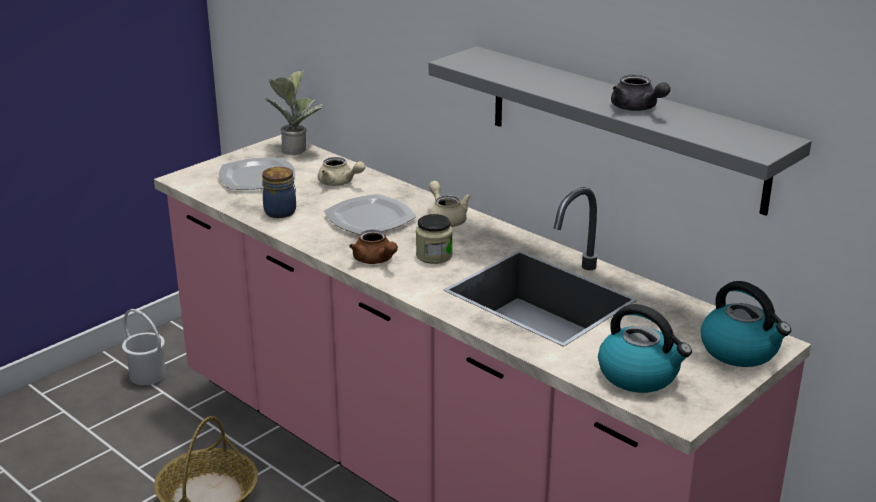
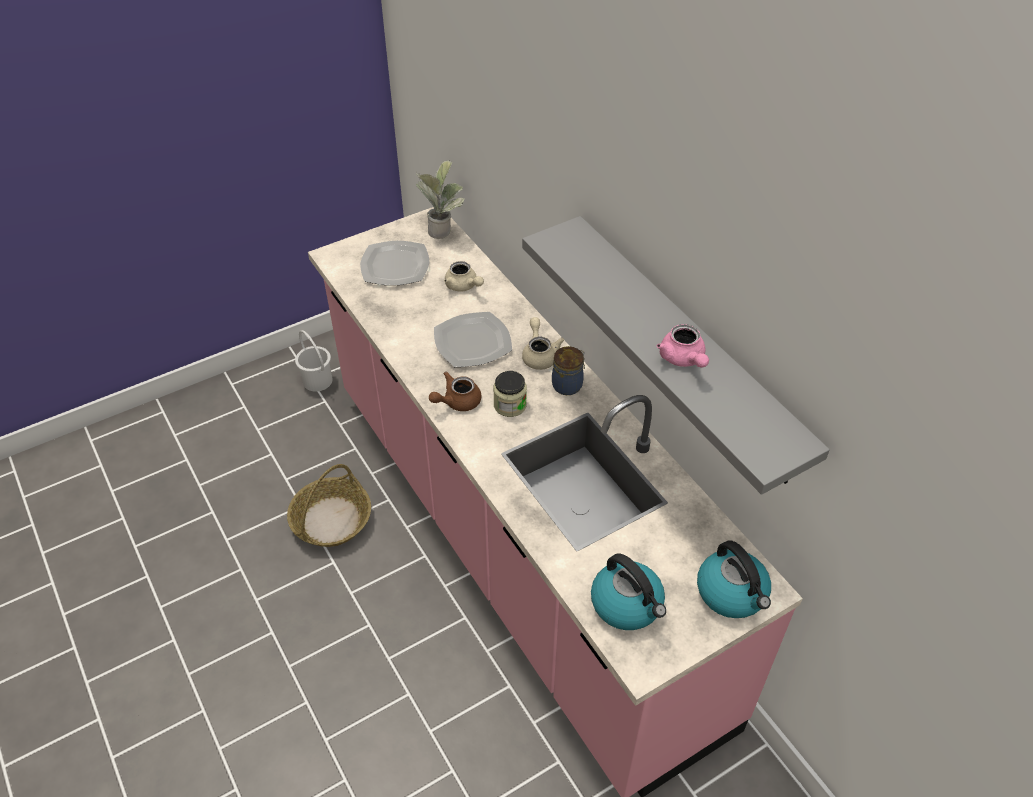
camera: 15 degrees right, 20 degrees up
jar [262,167,296,218] -> jar moved to [552,346,585,395]
brown teapot [349,230,398,264] -> brown teapot turned 75 degrees clockwise [429,372,482,411]
grey teapot [611,75,671,111] -> pink teapot [657,324,709,368]

